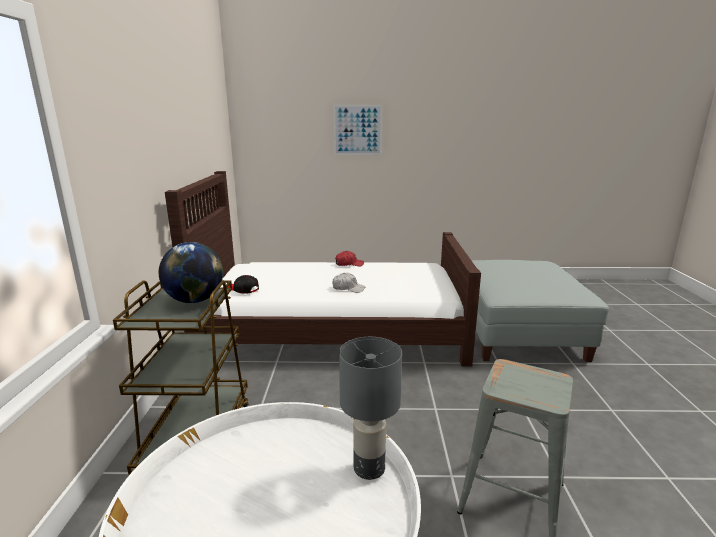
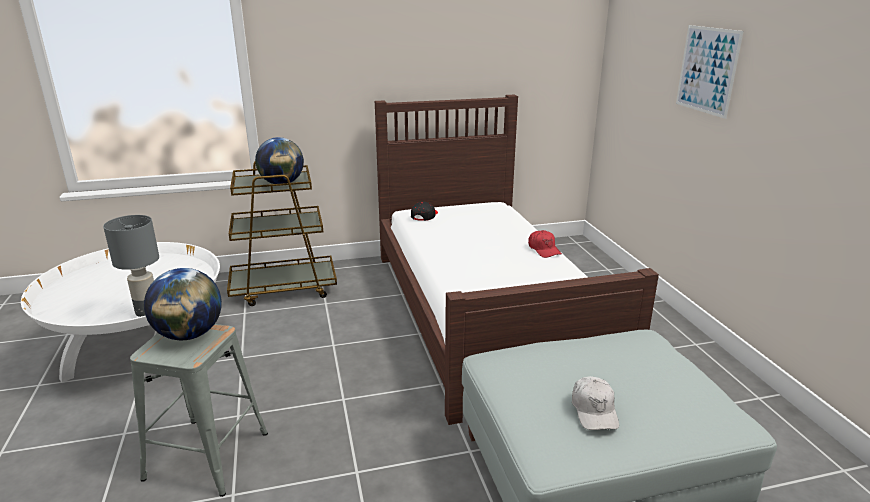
camera: 75 degrees right, 5 degrees up
white cap [333,273,366,293] -> white cap moved to [572,376,619,430]
none -> globe [144,268,222,340]

